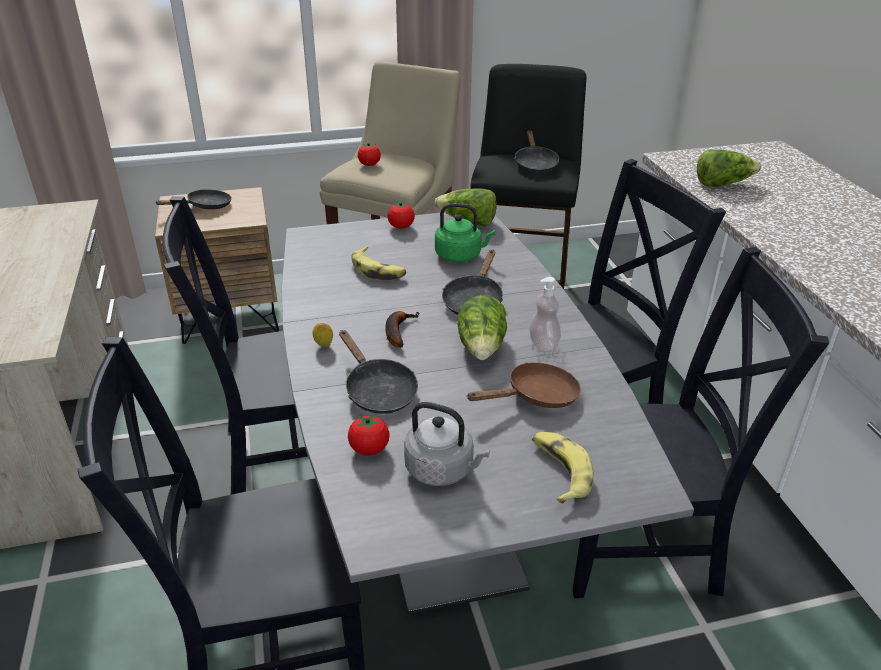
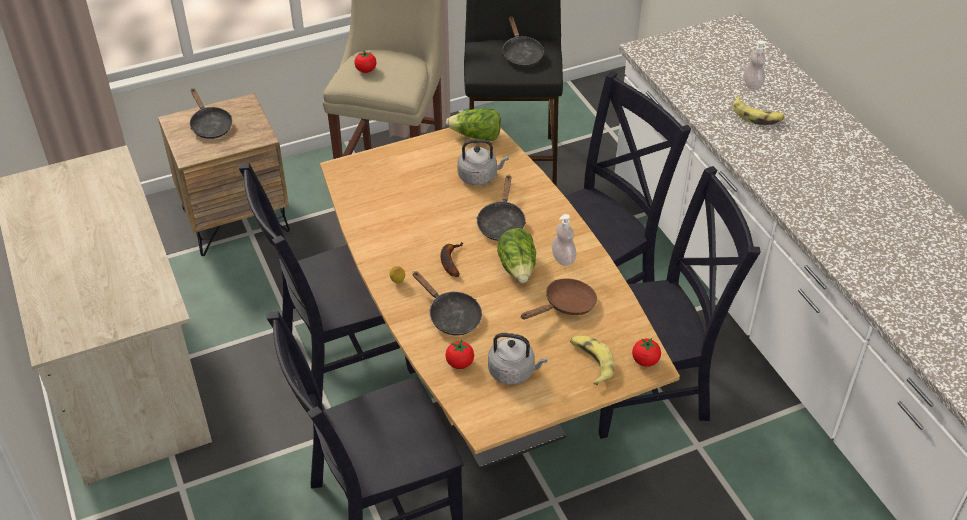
camera: 10 degrees left, 10 degrees up
black frying pan [156,189,232,209] -> black frying pan turned 105 degrees clockwise [190,88,232,139]
grey dining table [282,212,694,615] -> brown dining table [320,128,680,470]
banana [352,246,407,280] -> banana moved to [733,95,785,125]
tomato [387,201,415,229] -> tomato moved to [632,338,661,367]
green kettle [435,203,496,262] -> grey kettle [457,139,509,185]
lettuce [697,150,762,187] -> none
none -> soap dispenser [744,40,767,90]

